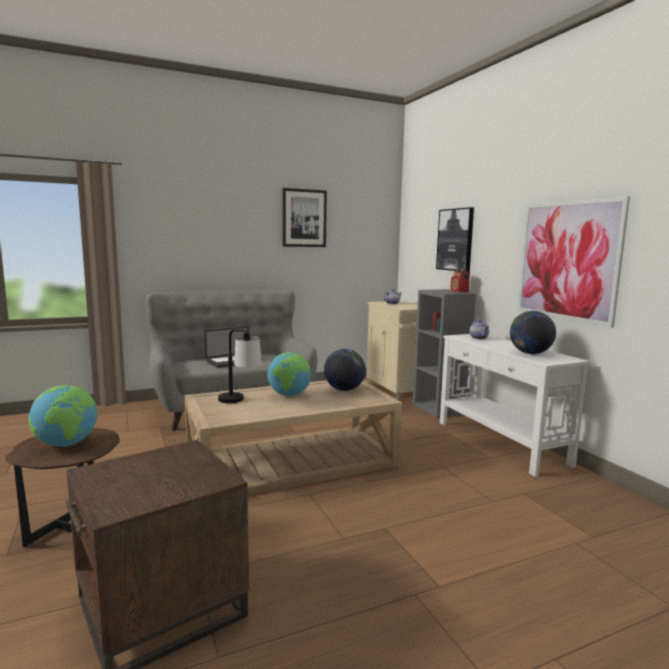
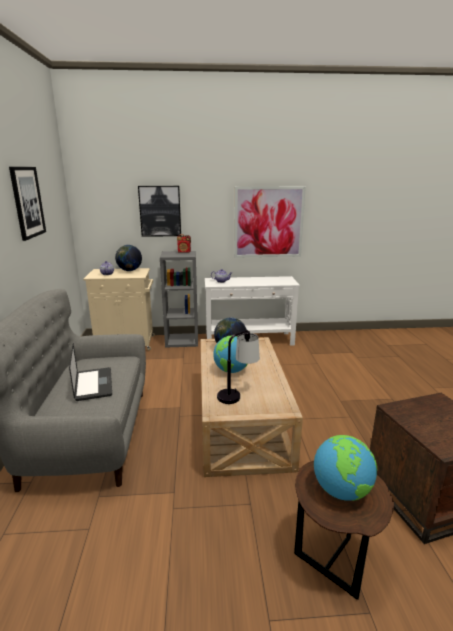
camera: 70 degrees left, 10 degrees up
globe [510,311,556,354] -> globe moved to [115,245,142,271]

